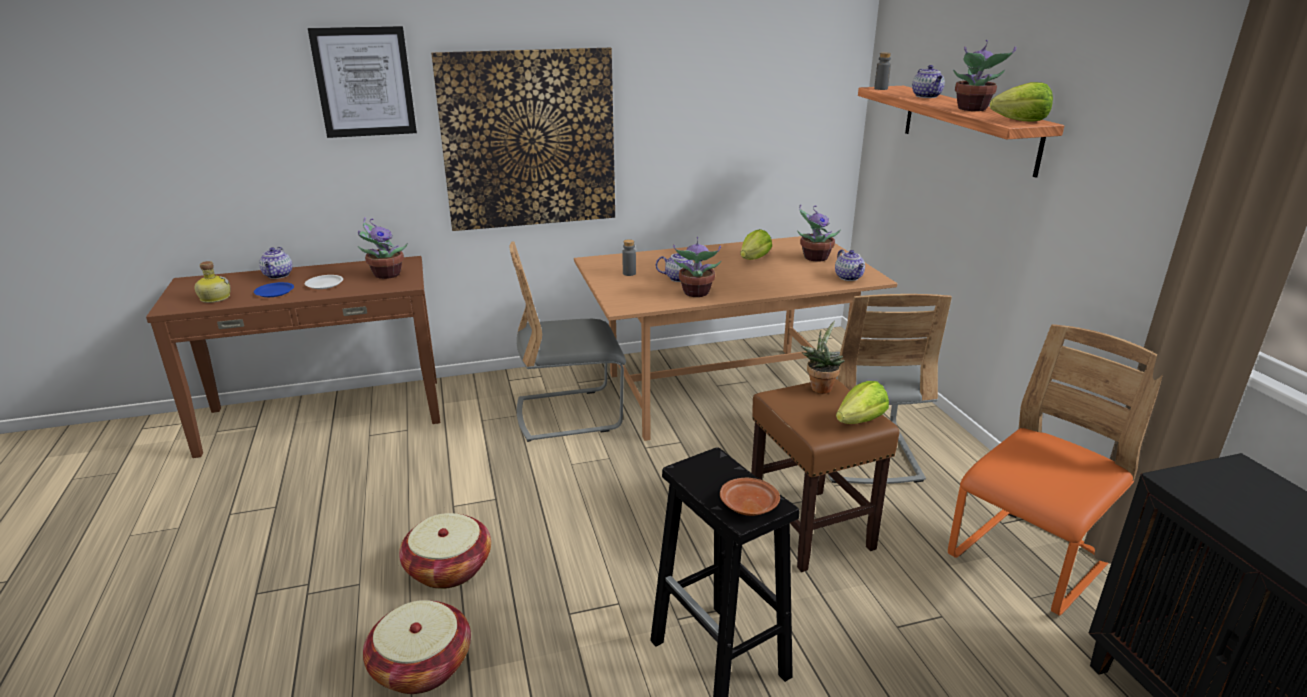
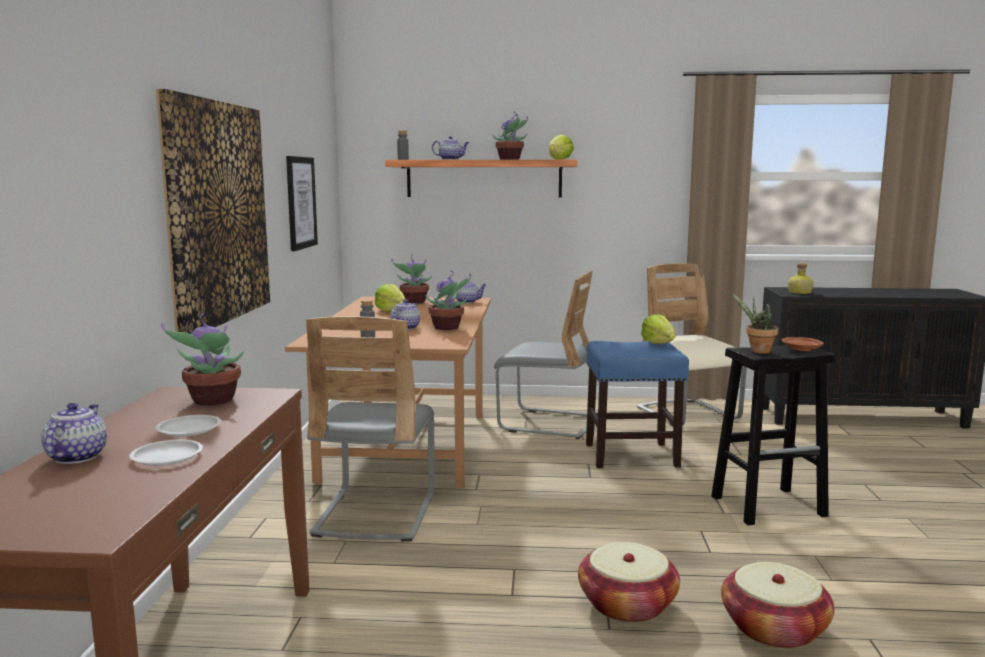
camera: 70 degrees left, 15 degrees down
bottle [194,261,231,303] -> bottle moved to [788,263,814,294]
blue plate [254,282,294,297] -> white plate [129,440,203,466]
teapot [259,247,293,279] -> teapot turned 105 degrees counterclockwise [41,403,107,464]
picture [308,26,417,138] -> picture moved to [286,156,318,251]
brown stool [751,379,899,572] -> blue stool [586,341,689,468]
potted plant [801,321,845,394] -> potted plant moved to [731,293,778,354]
orange chair [948,324,1163,616] -> beige chair [637,263,747,426]

